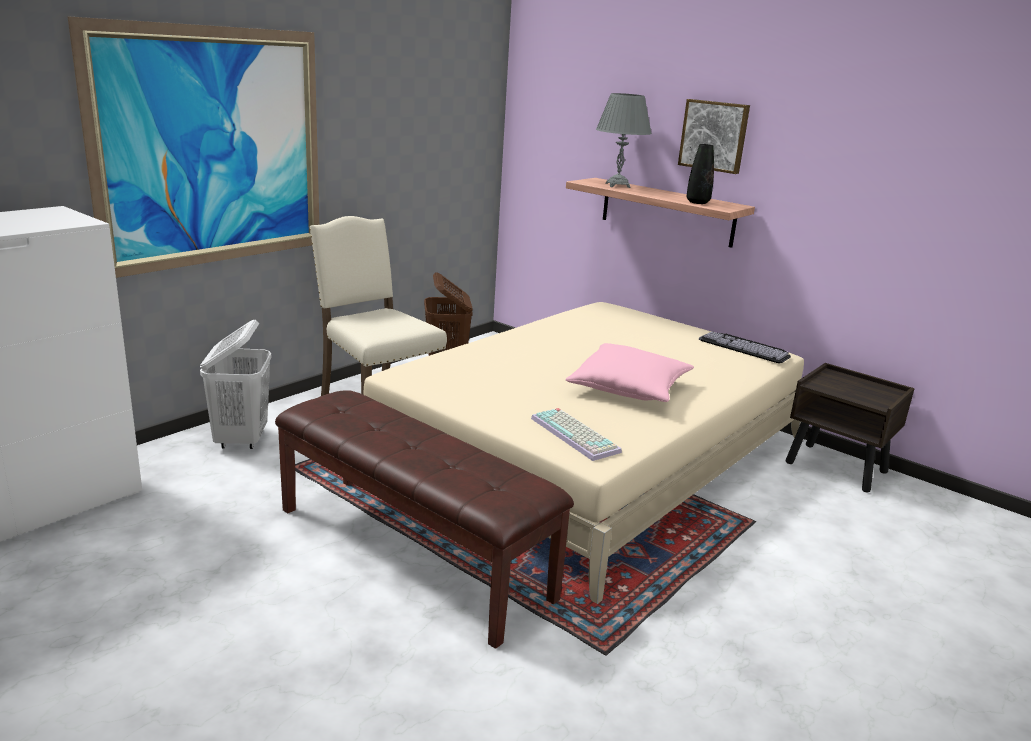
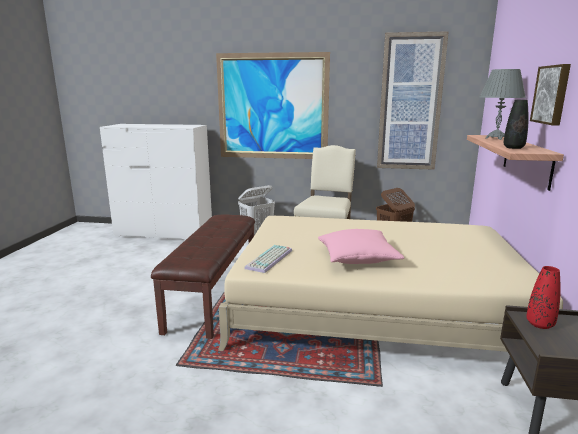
camera: 60 degrees right, 5 degrees down
keyboard [699,331,791,363] -> none
none -> picture [377,31,449,170]
none -> red vase [526,266,561,329]

